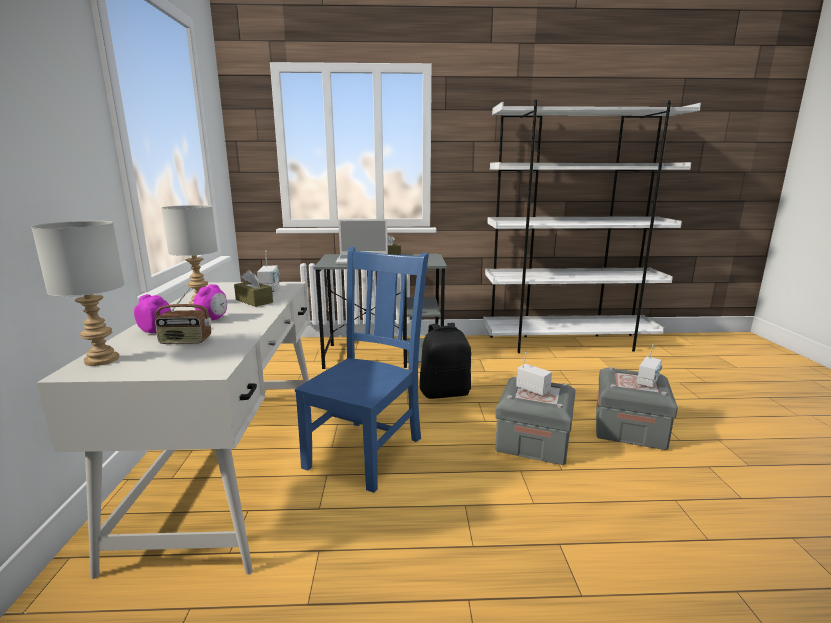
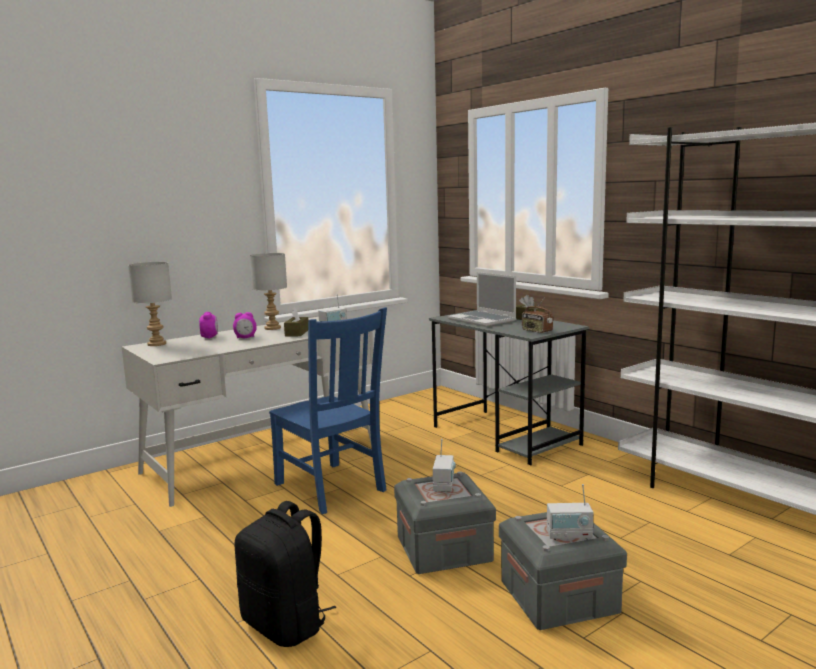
camera: 55 degrees right, 5 degrees down
radio [155,288,212,344] -> radio moved to [522,297,553,333]
blue chair [295,247,429,493] -> blue chair turned 60 degrees clockwise [269,307,387,514]
black backpack [420,323,471,399] -> black backpack moved to [234,501,336,647]

